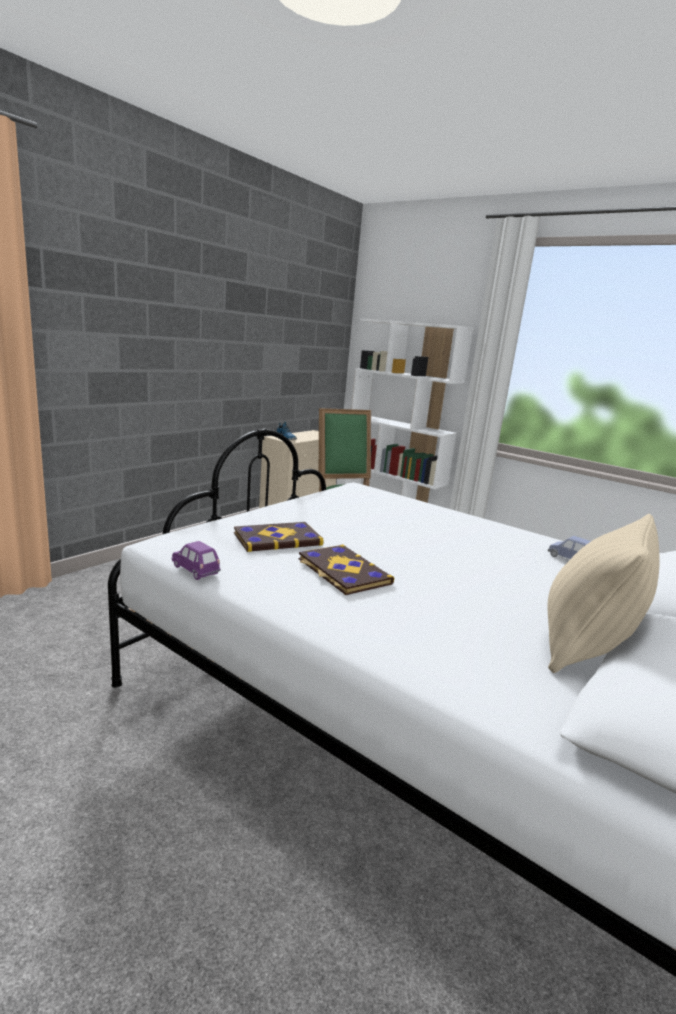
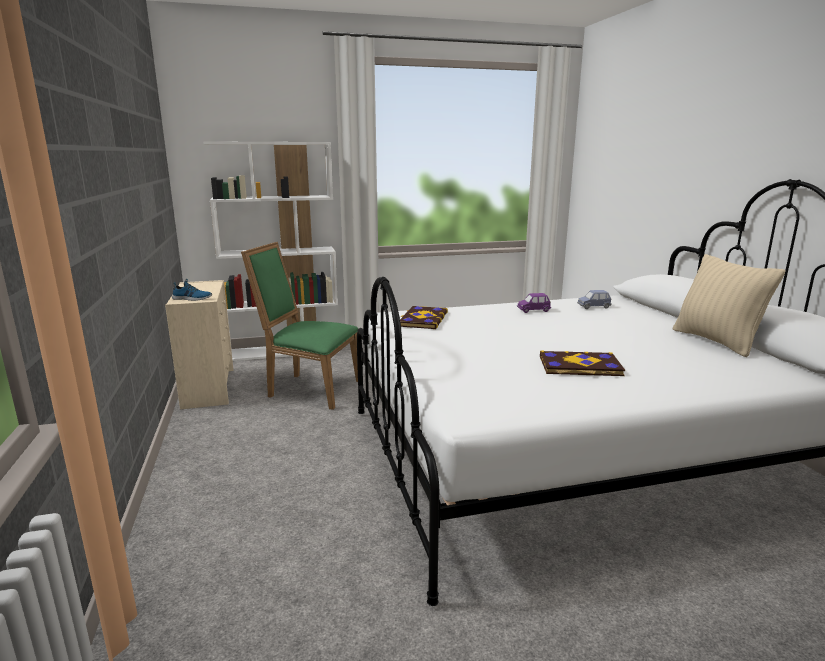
camera: 50 degrees left, 0 degrees up
purple toy car [172,541,221,580] -> purple toy car moved to [517,293,551,313]
book [234,522,324,552] -> book moved to [400,306,448,329]

